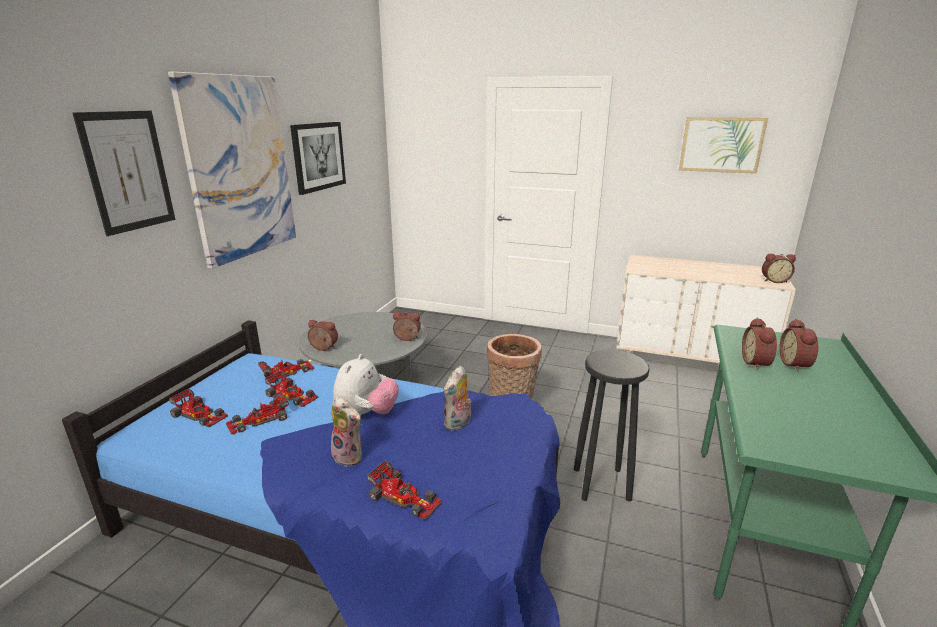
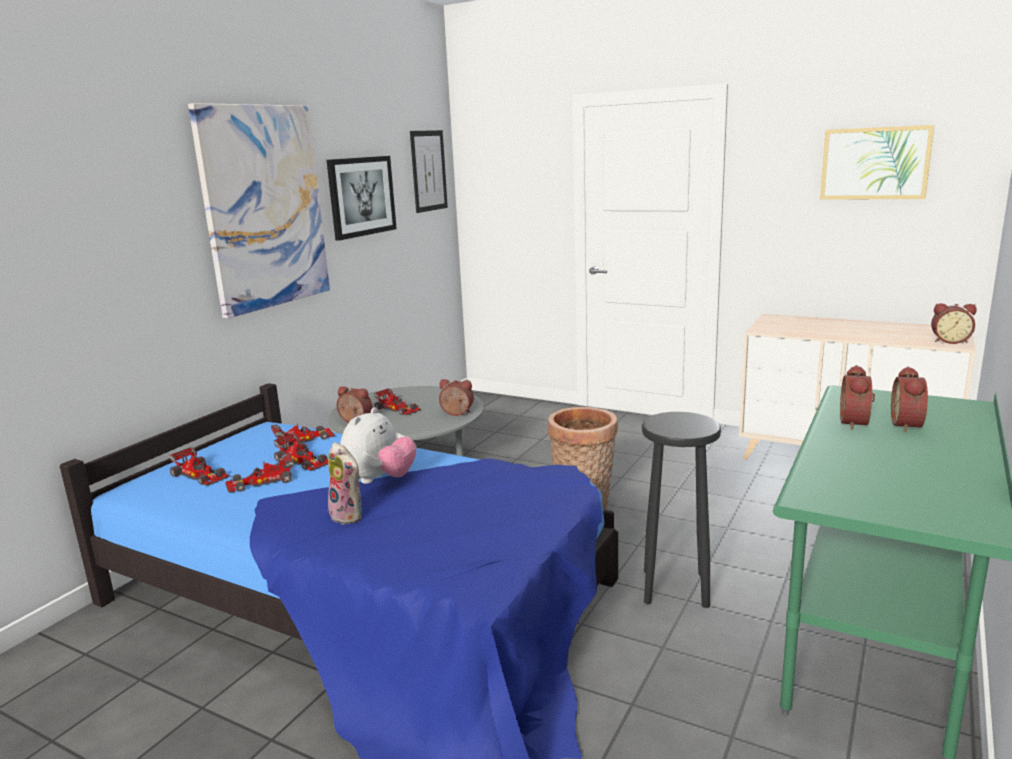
camera: 10 degrees right, 5 degrees down
picture [73,111,175,236] -> picture moved to [410,130,448,213]
toy car [367,460,442,520] -> toy car moved to [374,388,421,415]
plush toy [444,366,472,431] -> none

